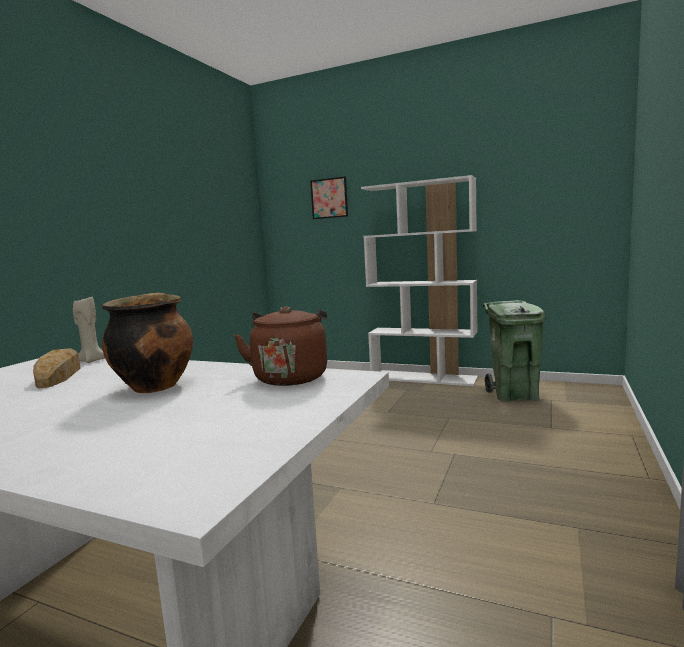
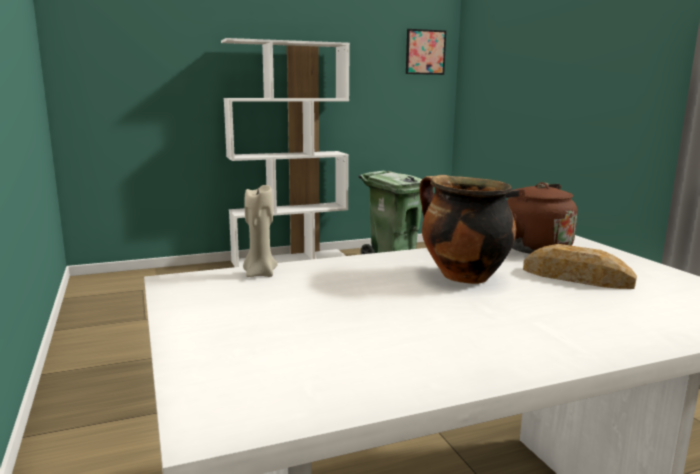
camera: 45 degrees left, 5 degrees up
bread [33,348,81,389] -> bread moved to [523,244,637,289]
picture [310,176,348,219] -> picture moved to [406,29,446,75]

